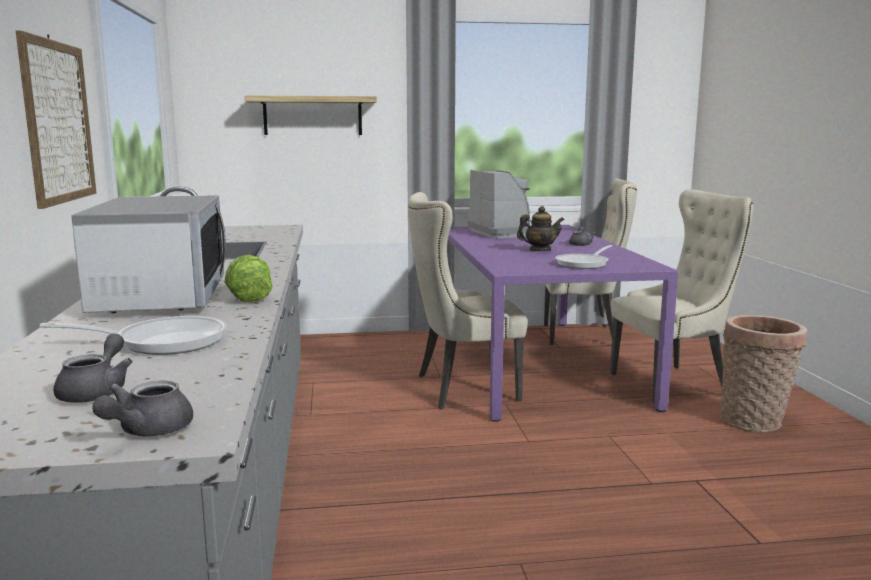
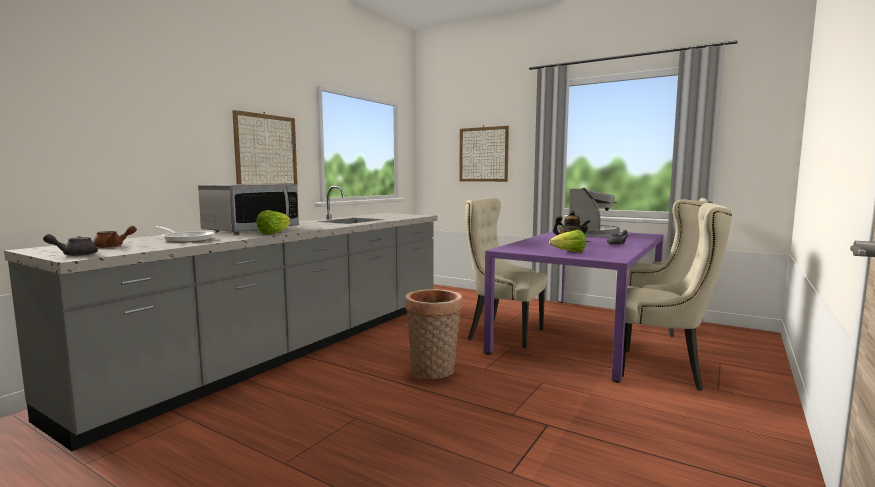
camera: 40 degrees right, 5 degrees down
grey teapot [53,333,133,403] -> brown teapot [93,226,137,248]
shelf [245,95,377,135] -> picture [459,125,509,182]
frying pan [555,245,612,269] -> lettuce [549,230,586,252]
basket [720,315,807,432] -> basket moved to [405,289,462,379]

